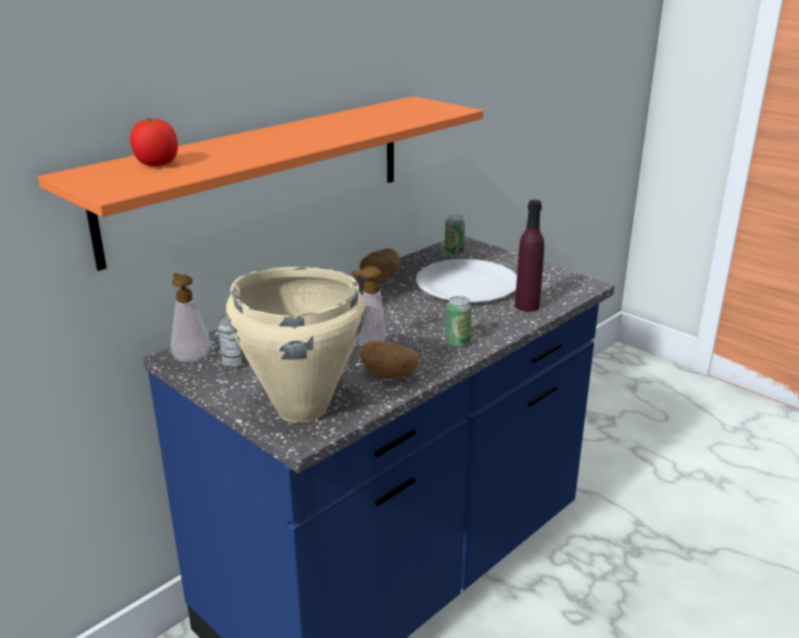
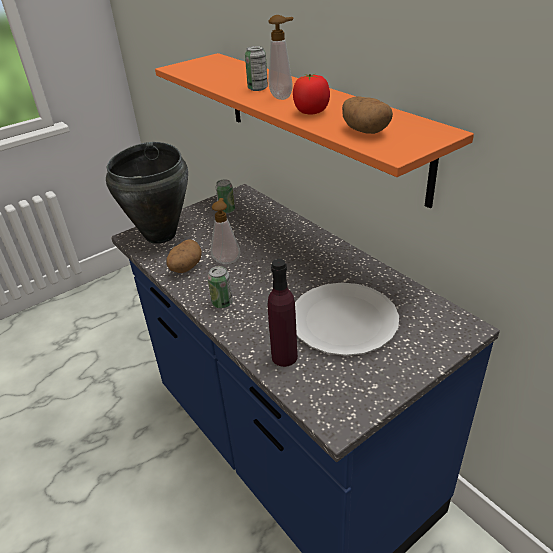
camera: 100 degrees right, 10 degrees up
tomato [130,118,178,166] -> tomato moved to [293,74,330,115]
soap dispenser [171,273,211,362] -> soap dispenser moved to [268,15,293,100]
beige cooking pot [226,267,366,423] -> black cooking pot [106,142,188,244]
potato [360,248,400,280] -> potato moved to [342,96,393,134]
can [445,215,465,256] -> can moved to [245,46,268,91]

